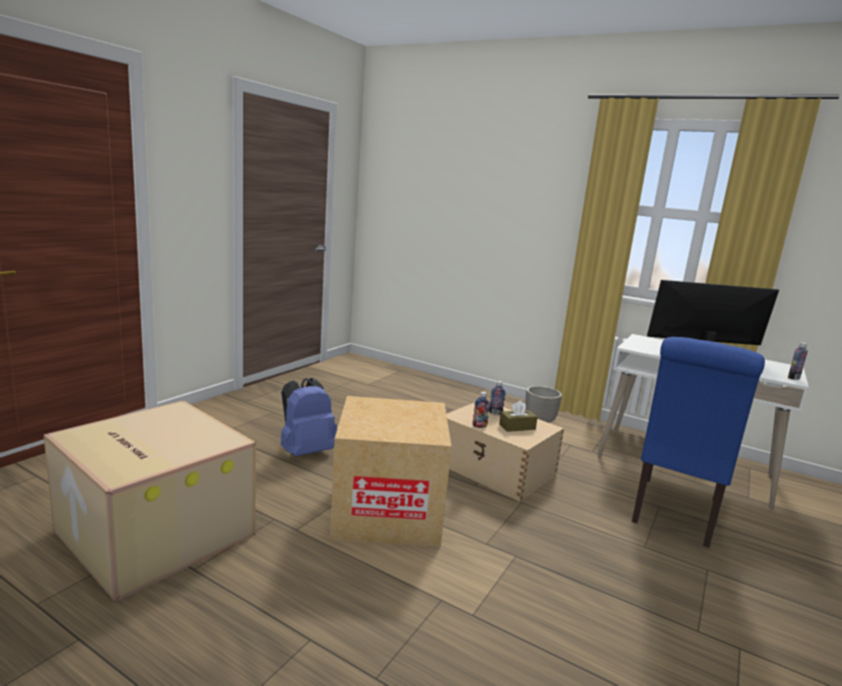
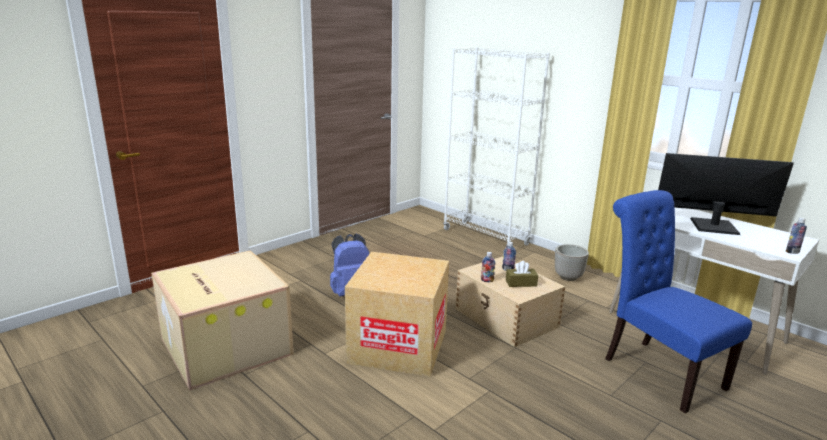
camera: 15 degrees right, 5 degrees up
blue chair [632,337,765,548] -> blue chair turned 105 degrees clockwise [605,190,752,413]
none -> white bookcase [443,47,550,247]

